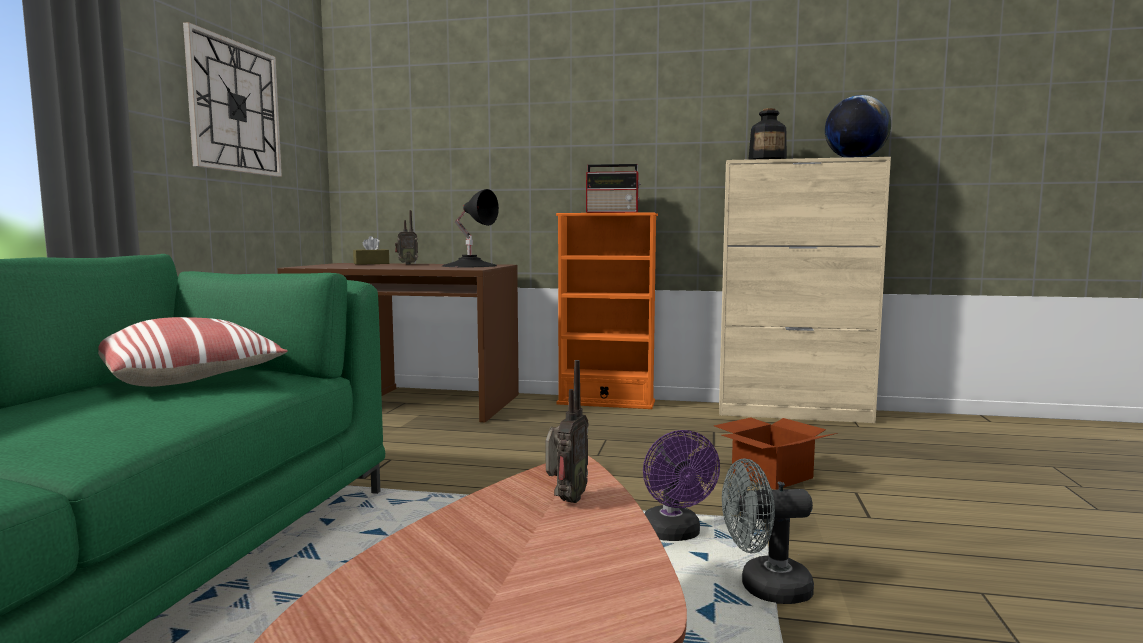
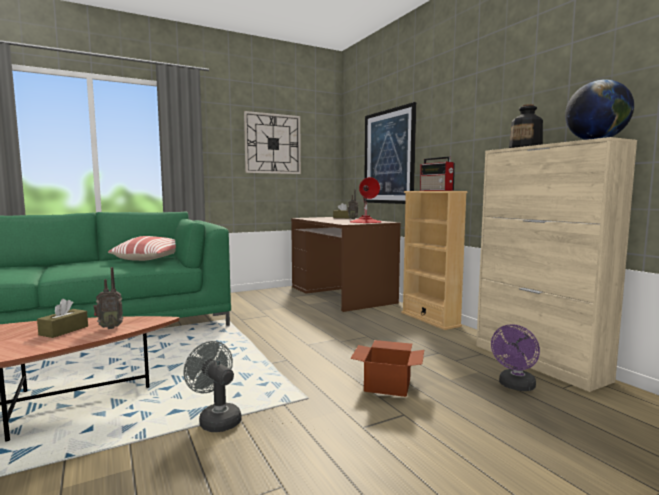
camera: 50 degrees right, 0 degrees up
black table lamp [442,189,499,267] -> red table lamp [350,177,381,223]
orange bookcase [556,212,658,409] -> beige bookcase [401,191,467,330]
purple fan [643,430,720,541] -> purple fan moved to [491,324,540,391]
none -> brown tissue box [37,299,88,338]
none -> picture [364,102,416,204]

